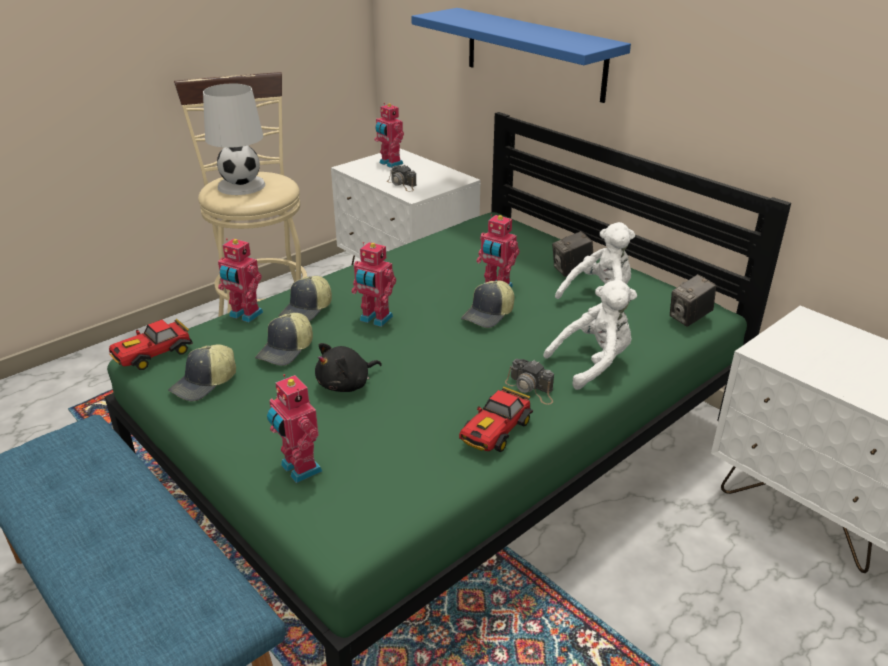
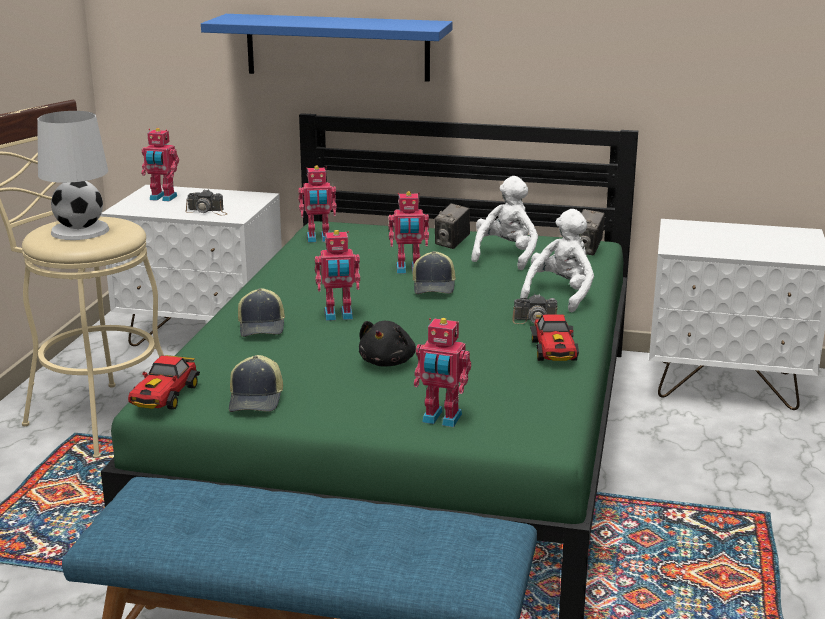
camera: 35 degrees left, 10 degrees down
toy robot [218,238,263,322] -> toy robot moved to [298,165,337,242]
cap [255,313,313,366] -> none

